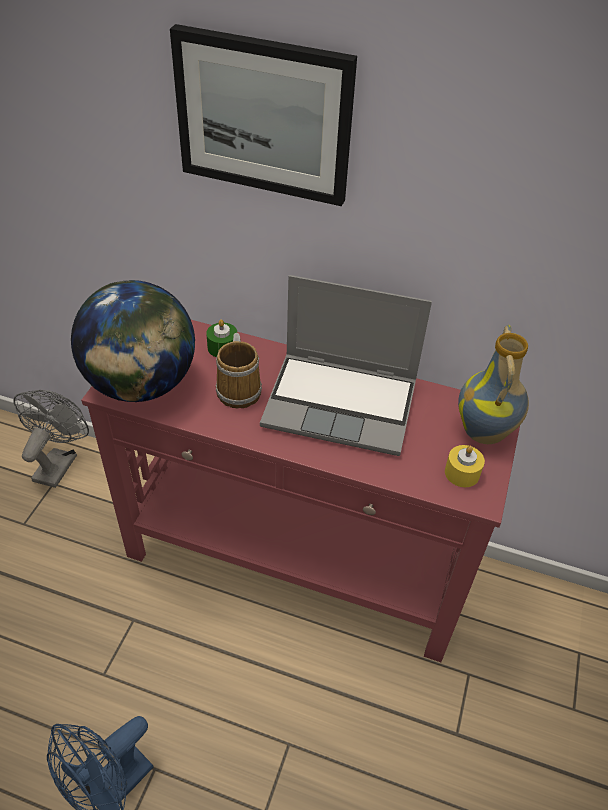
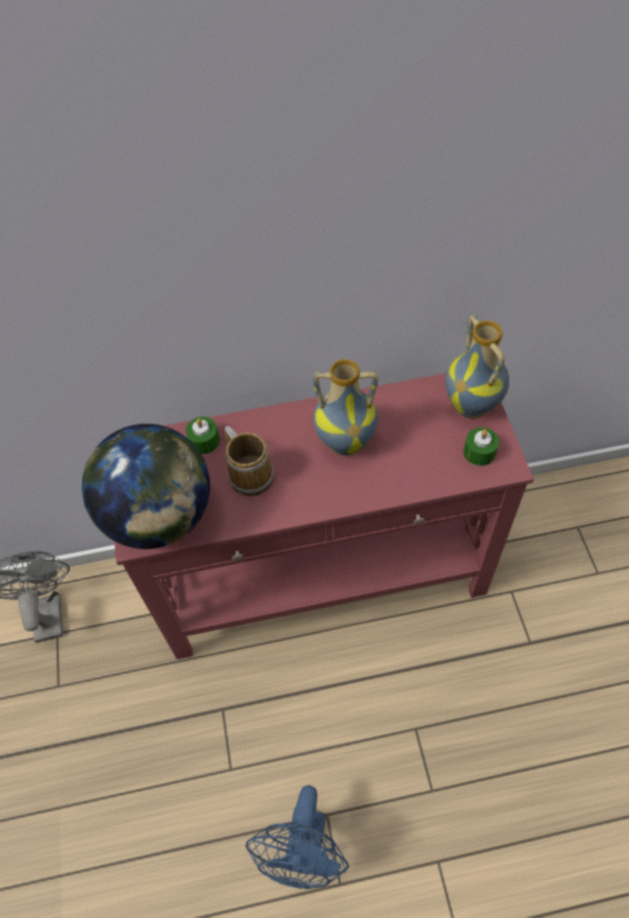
camera: 25 degrees left, 10 degrees up
picture [170,24,357,206] -> none
laptop [260,275,432,456] -> vase [313,359,378,456]
yellow candle [445,445,485,487] -> green candle [464,427,499,466]

